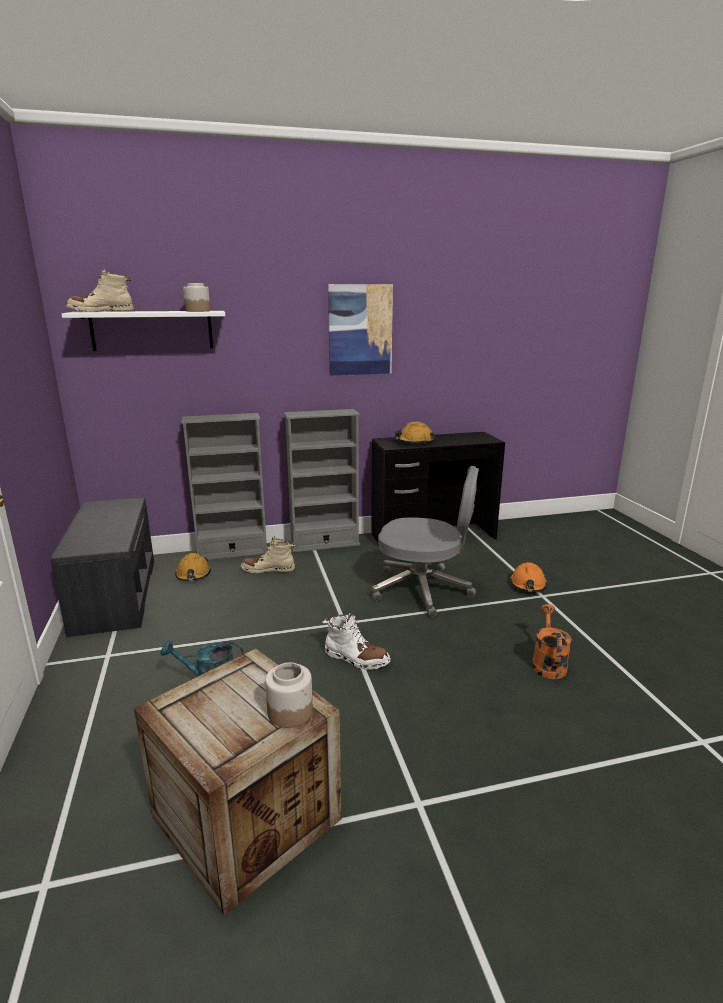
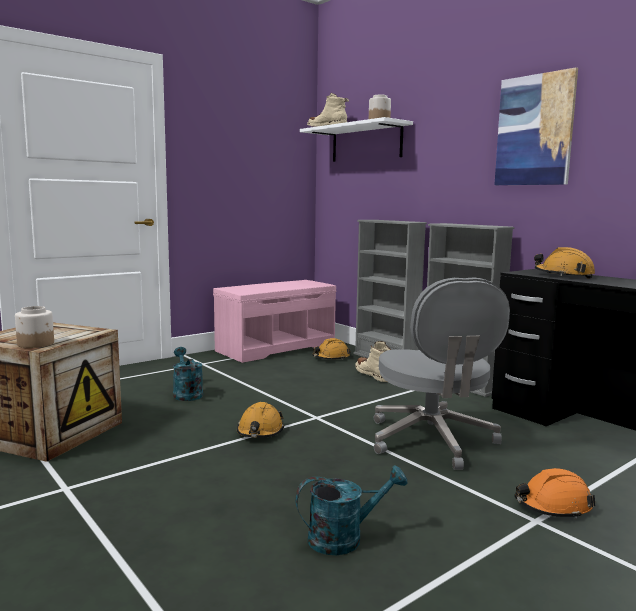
camera: 65 degrees right, 10 degrees down
grey bench [50,498,154,637] -> pink bench [213,280,337,363]
white boot [322,614,391,670] -> orange hard hat [237,402,284,438]
orange watering can [532,604,572,679] -> turquoise watering can [295,465,408,555]

